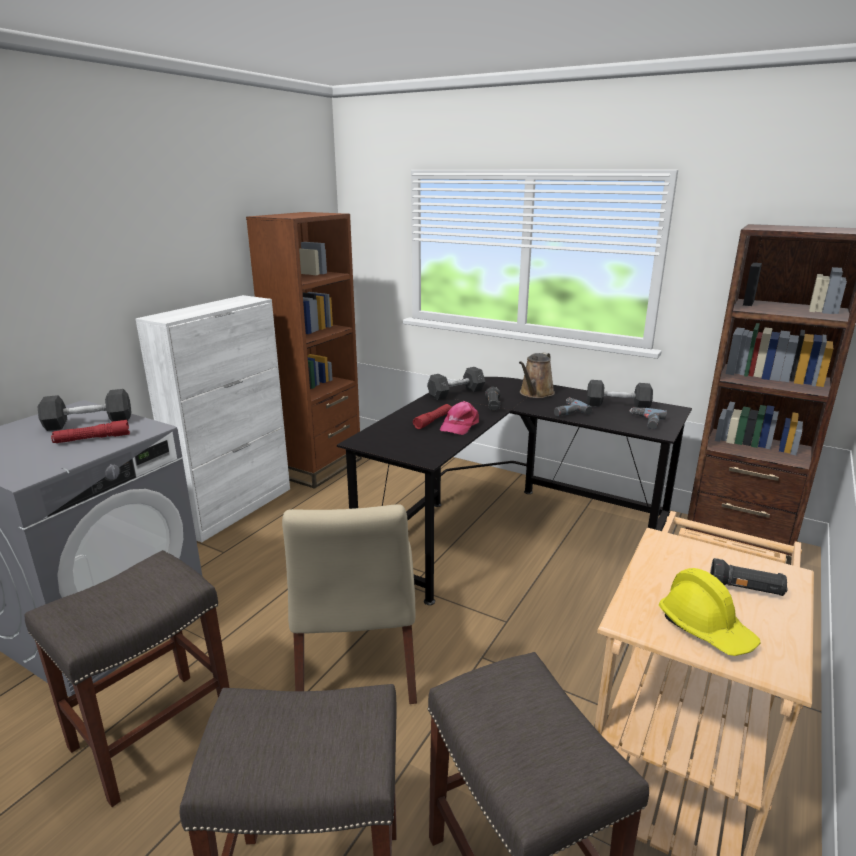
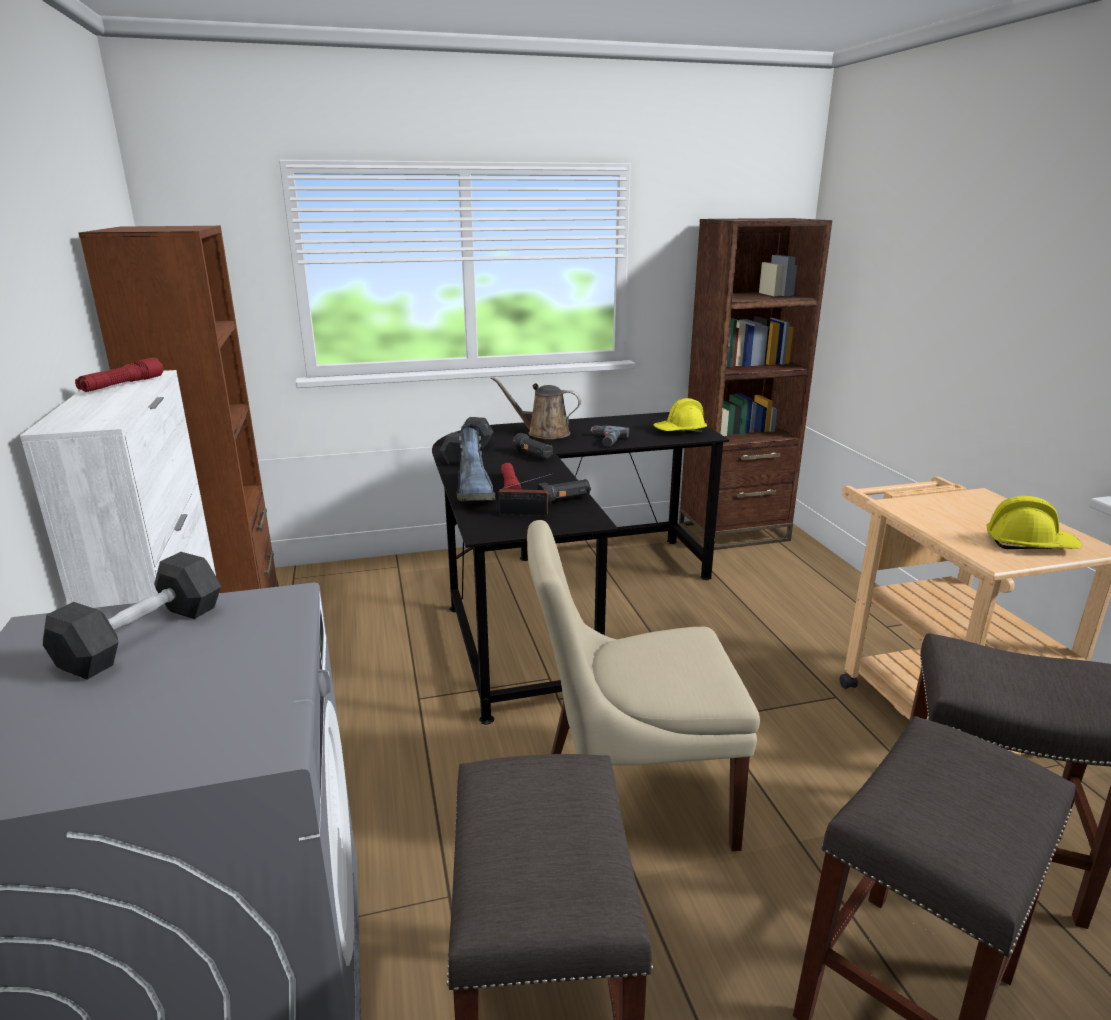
camera: 45 degrees left, 0 degrees up
red flashlight [51,420,130,443] -> red flashlight moved to [75,357,163,392]
beige chair [282,504,417,704] -> beige chair turned 135 degrees clockwise [527,520,760,851]
pink cap [440,401,479,435] -> none
brown watering can [519,353,555,398] -> brown watering can turned 120 degrees clockwise [491,377,581,439]
grey dumbbell [587,380,653,408] -> none
power drill [629,407,667,429] -> yellow hard hat [653,398,707,432]
black flashlight [710,558,787,596] -> black flashlight moved to [536,479,591,505]
none -> boot [457,425,495,501]
none -> radio [498,473,554,517]

